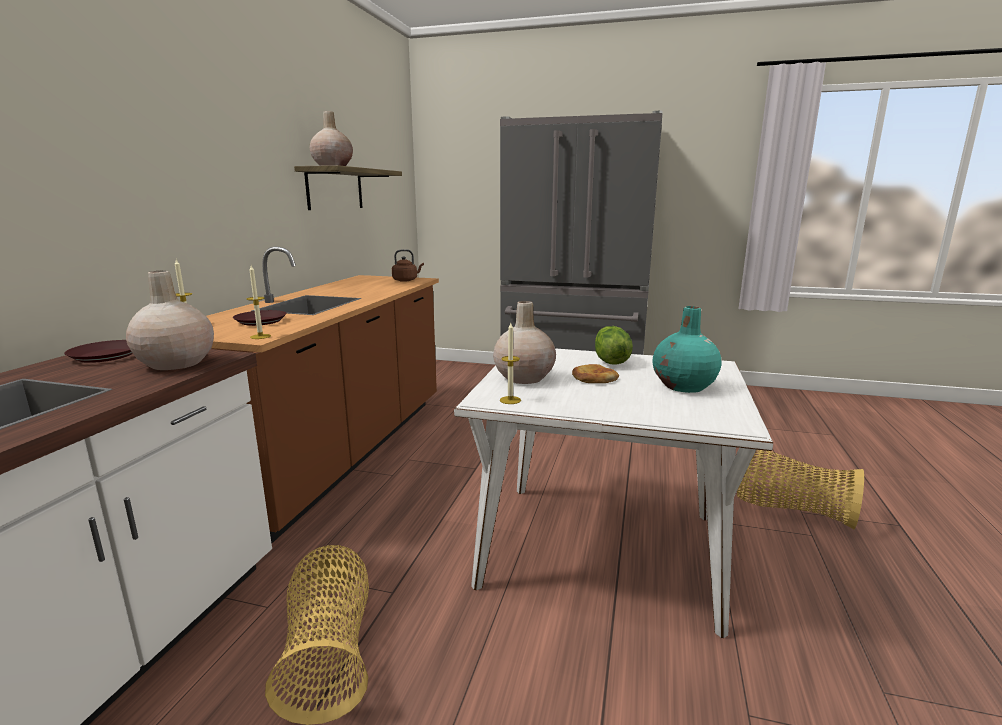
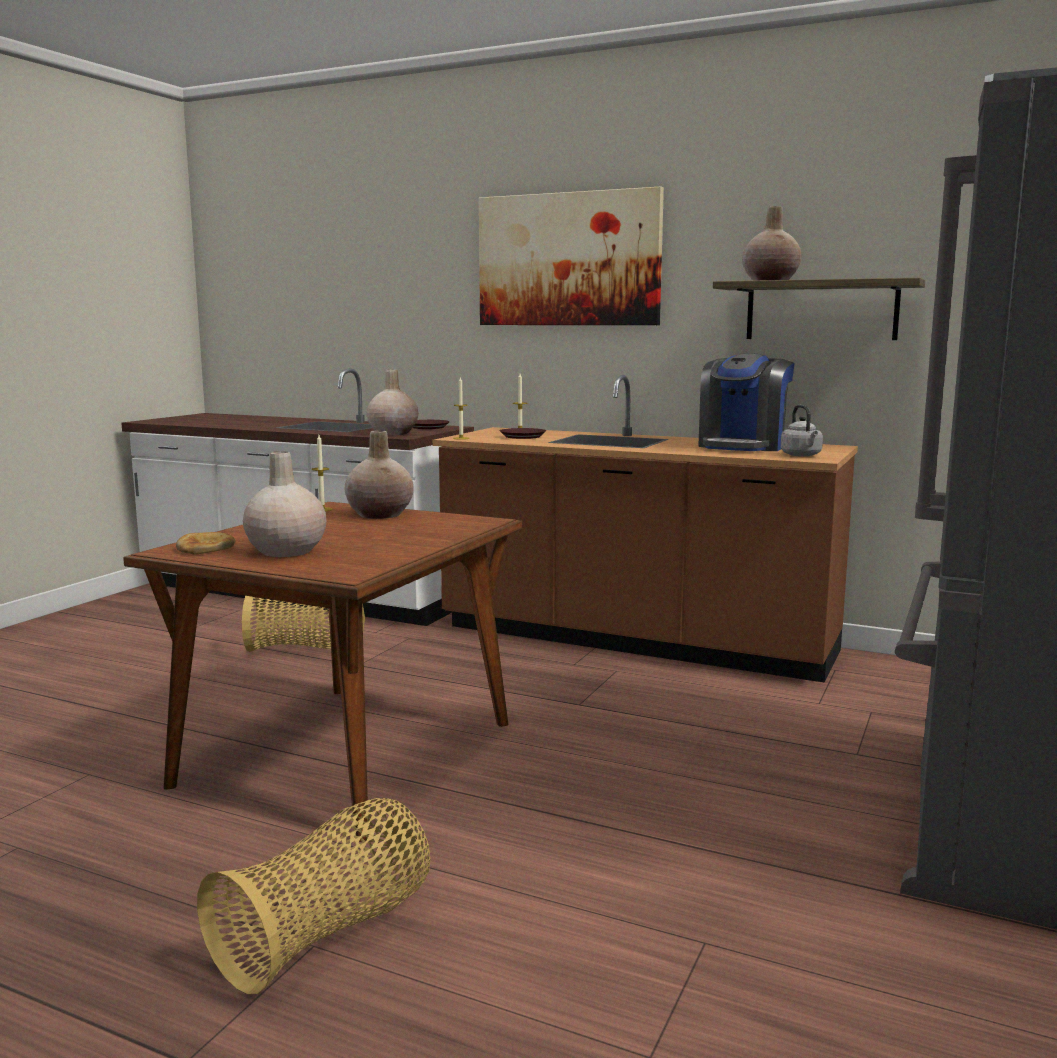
camera: 100 degrees right, 5 degrees down
brown kettle [392,249,424,282] -> grey kettle [781,405,823,457]
white dining table [454,348,773,638] -> brown dining table [123,502,522,842]
bread [572,364,619,383] -> bread moved to [176,532,235,555]
lettuce [595,326,633,365] -> none
turquoise vase [652,306,722,393] -> beige vase [243,451,326,557]
none -> picture [479,187,664,325]
none -> coffee machine [698,353,795,451]

